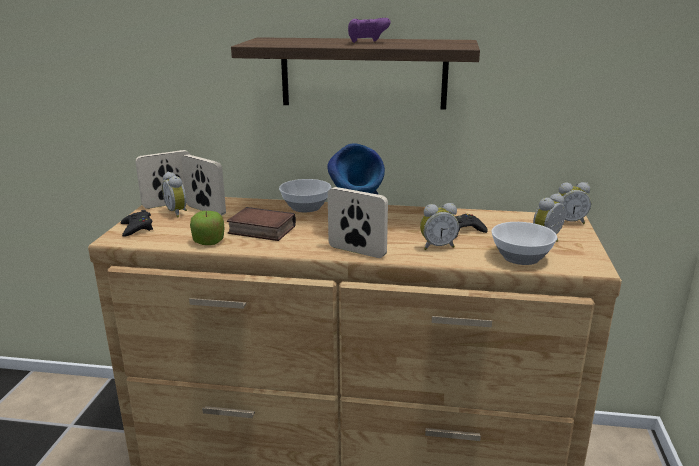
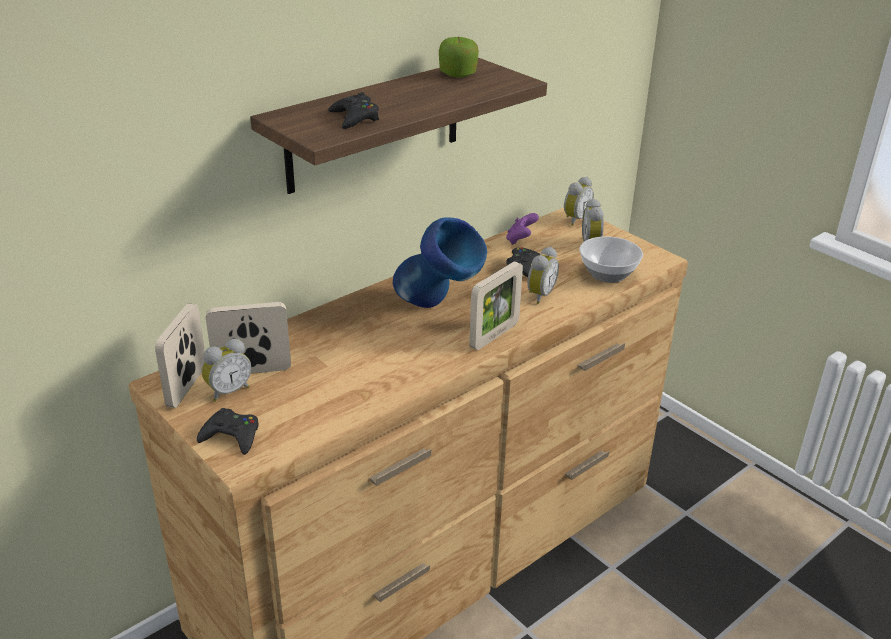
camera: 50 degrees left, 10 degrees up
alarm clock [162,172,187,218] -> alarm clock turned 45 degrees counterclockwise [202,339,251,402]
apple [190,211,225,245] -> apple moved to [439,37,479,78]
book [227,207,296,241] -> none
bowl [279,179,331,212] -> none
picture frame [328,187,388,258] -> picture frame turned 150 degrees clockwise [469,261,523,350]
purple game controller [348,18,391,43] -> purple game controller moved to [506,213,539,245]
none -> black game controller [328,92,379,129]

